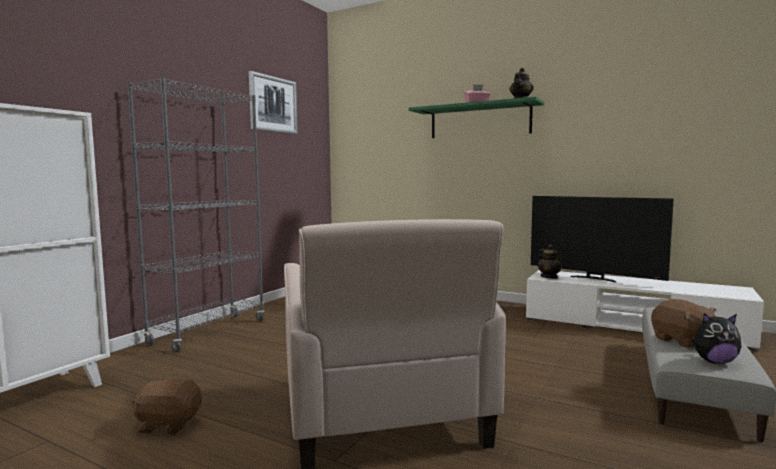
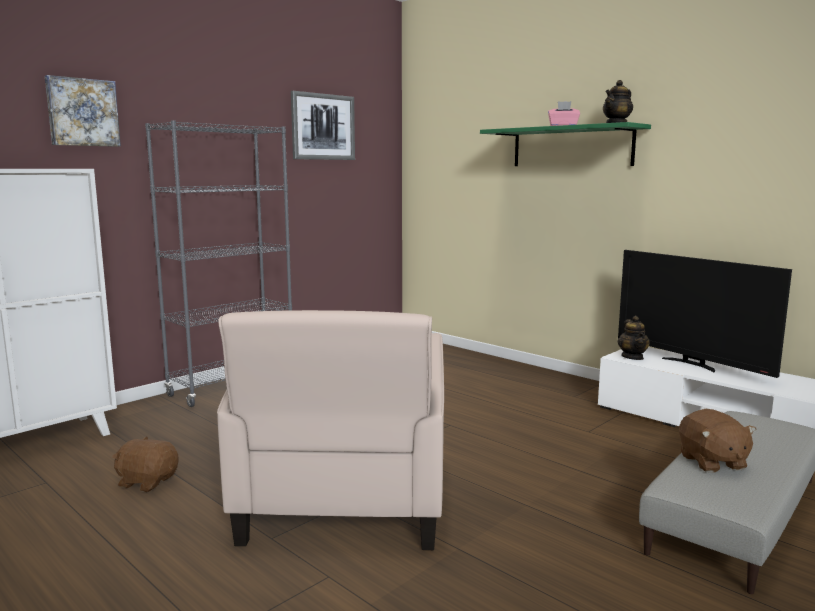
camera: 15 degrees right, 5 degrees up
plush toy [692,313,742,364] -> none
none -> picture [45,75,121,147]

